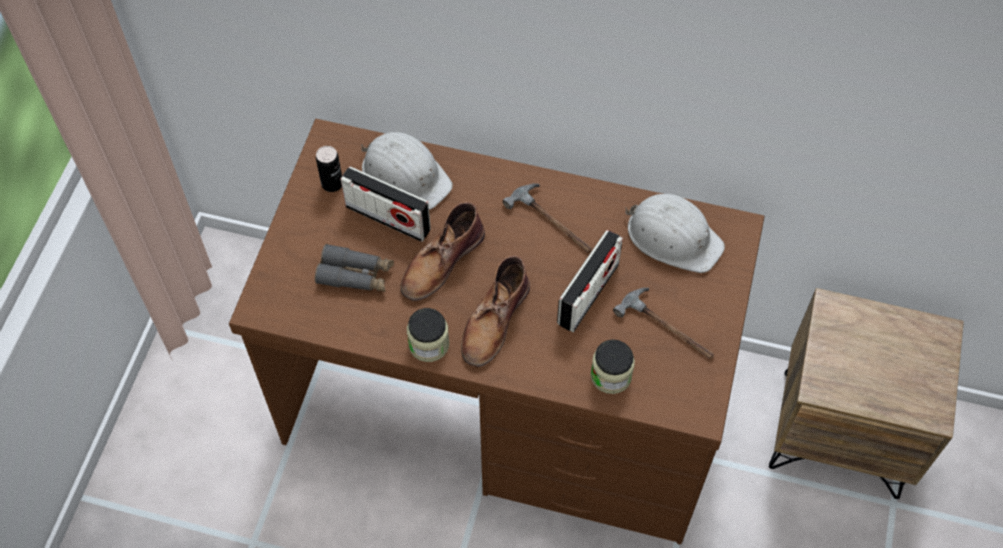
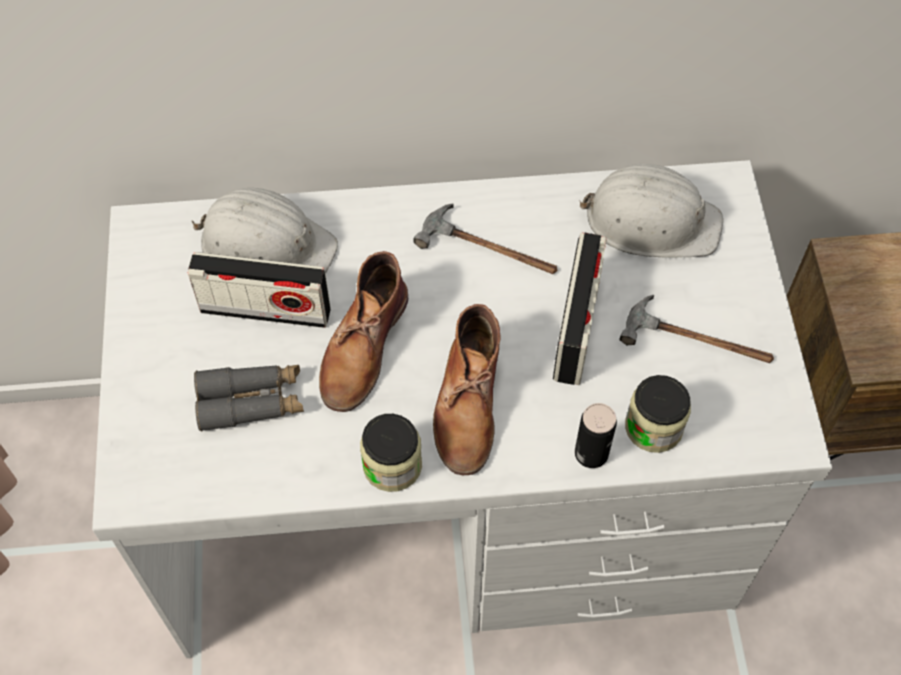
camera: 20 degrees left, 0 degrees up
brown desk [229,119,765,545] -> white desk [92,160,832,658]
can [316,146,342,192] -> can moved to [575,403,617,468]

